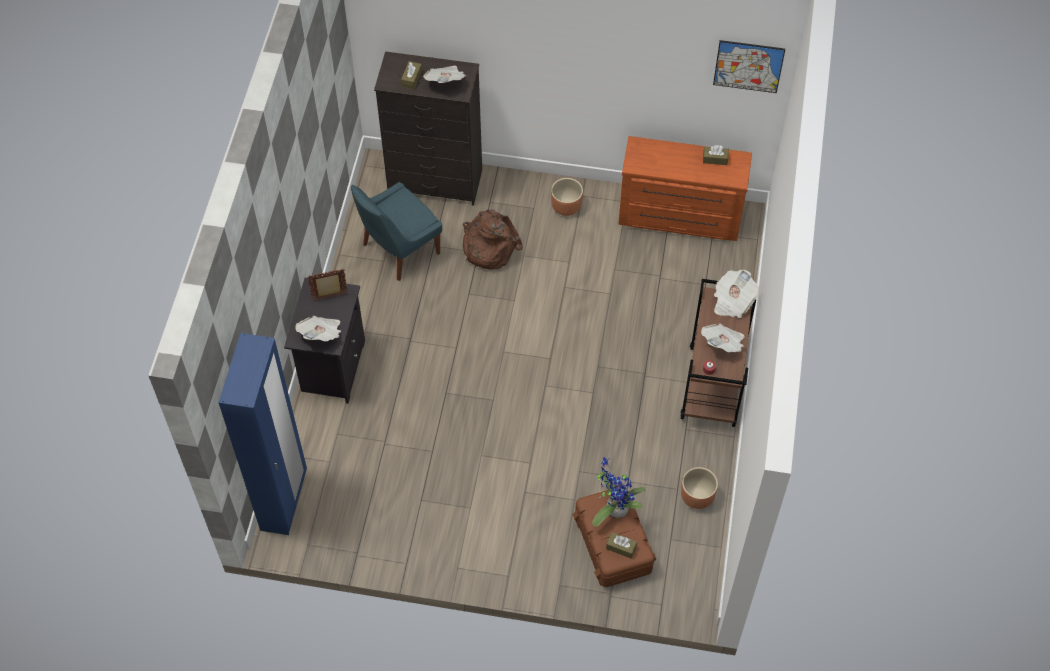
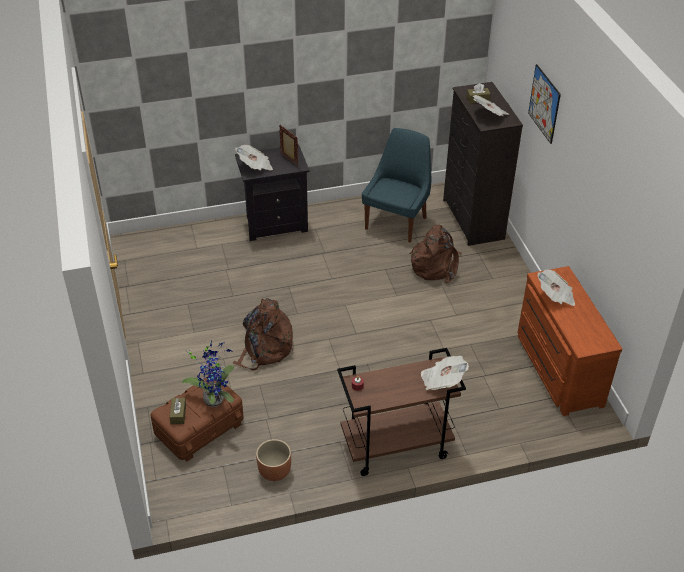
camera: 65 degrees right, 15 degrees down
blue wardrobe [218,333,307,535] -> none
blue chair [351,182,442,281] -> blue chair turned 90 degrees clockwise [362,128,431,243]
brown planter [551,178,583,216] -> none
newspaper [701,323,745,353] -> newspaper moved to [538,269,575,306]
brown tissue box [703,145,729,165] -> none
picture [713,40,785,93] -> picture moved to [528,64,561,144]
none -> brown backpack [233,298,293,370]

